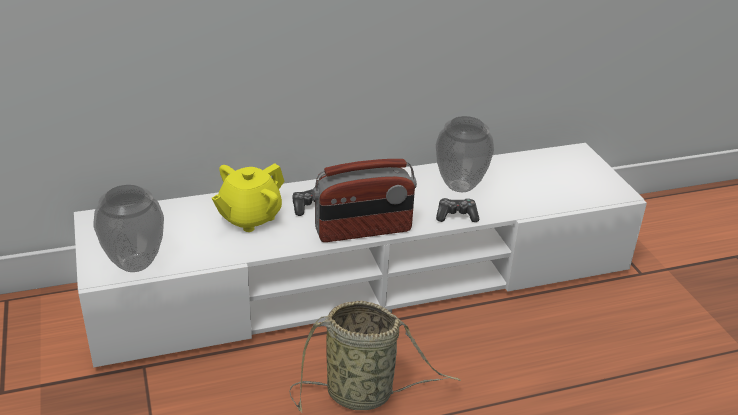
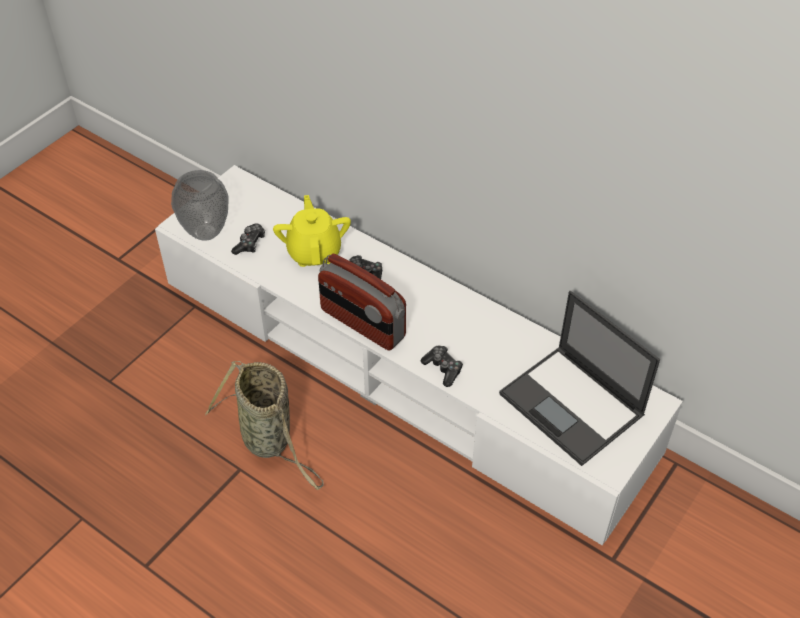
camera: 55 degrees right, 15 degrees up
yellow teapot [212,163,285,232] -> yellow teapot turned 75 degrees clockwise [273,195,351,267]
vase [436,116,494,192] -> none
none -> game controller [231,224,265,255]
none -> laptop [499,291,660,466]

